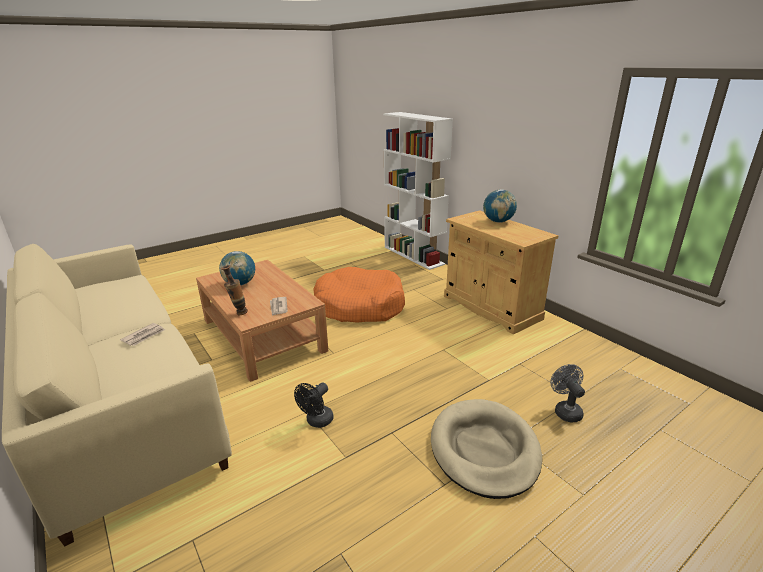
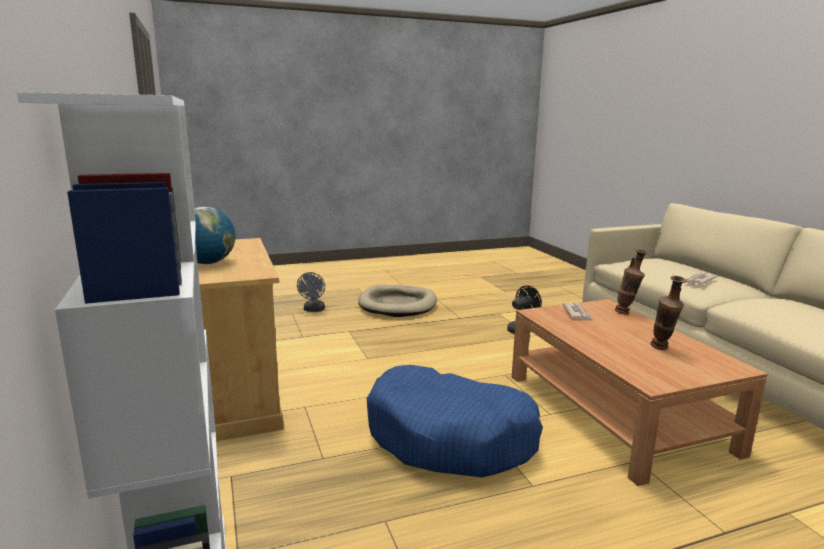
camera: 165 degrees left, 10 degrees down
globe [219,251,255,285] -> vase [651,276,687,350]
orange dog bed [313,267,405,323] -> blue dog bed [367,365,543,478]

